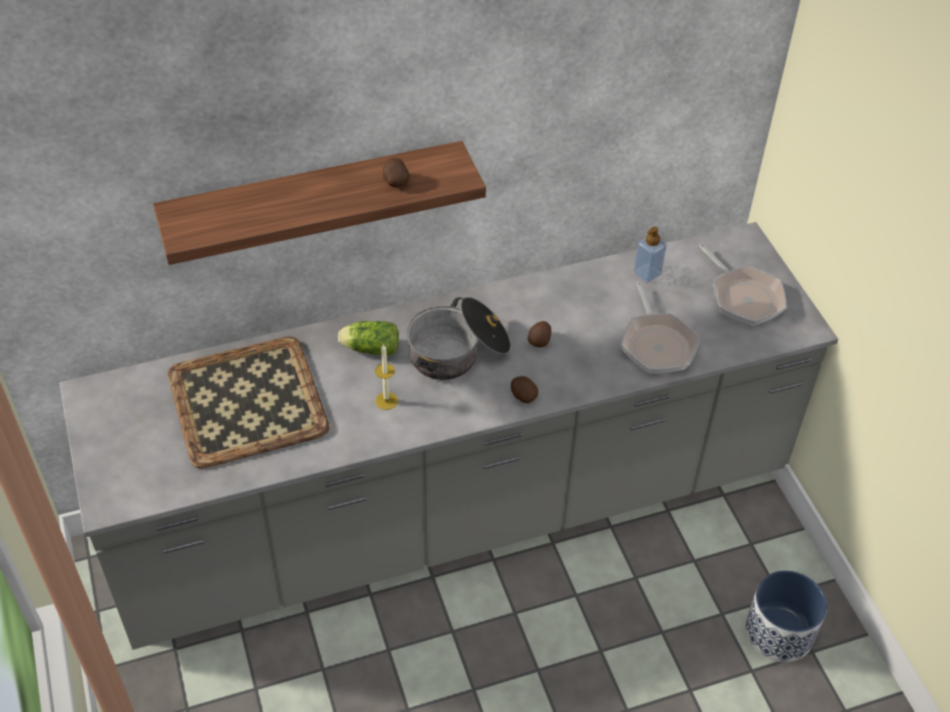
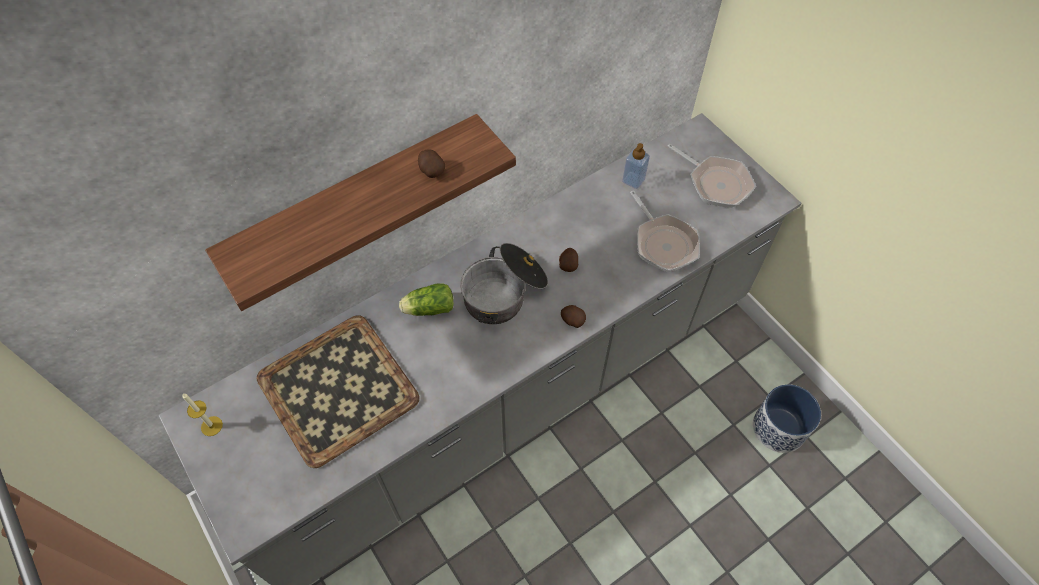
camera: 15 degrees left, 10 degrees up
candle [375,344,398,410] -> candle moved to [182,394,223,436]

